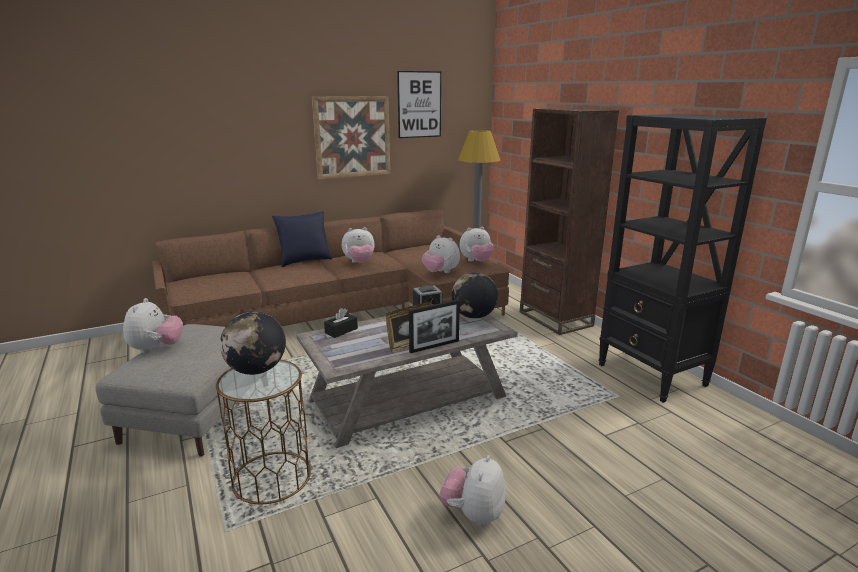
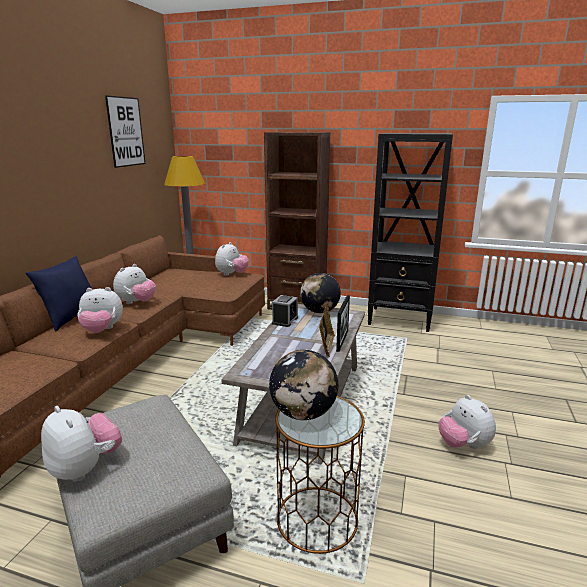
camera: 45 degrees left, 0 degrees up
picture [312,96,390,180] -> none
black tissue box [324,308,358,338] -> none
plush toy [422,235,460,273] -> plush toy moved to [77,287,123,333]

